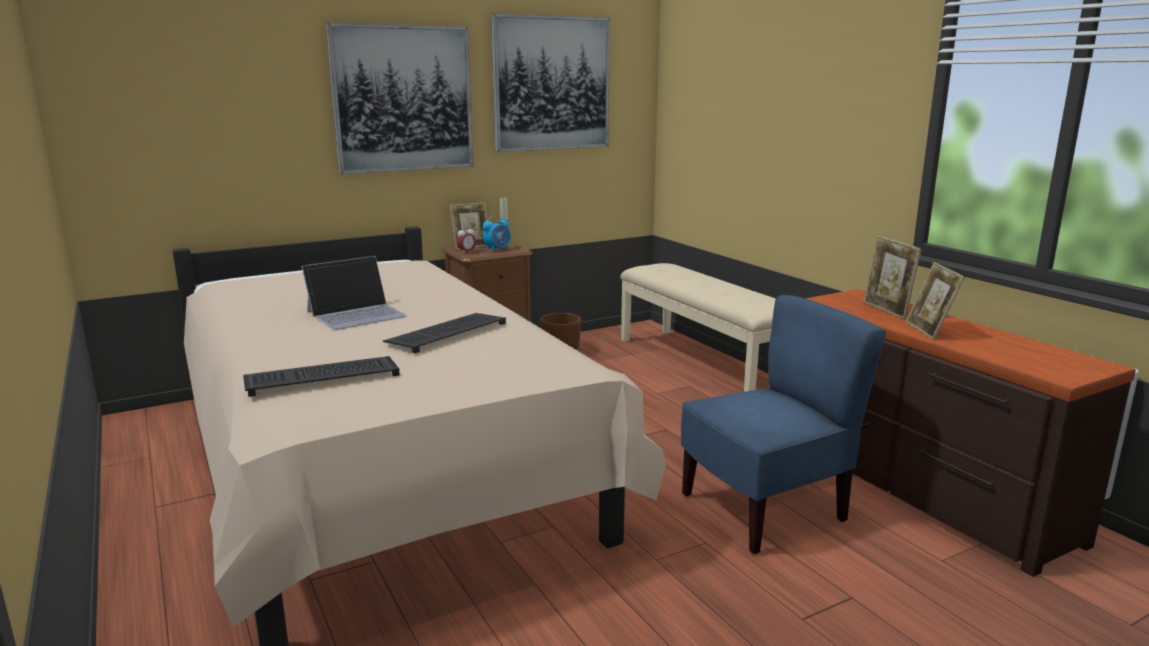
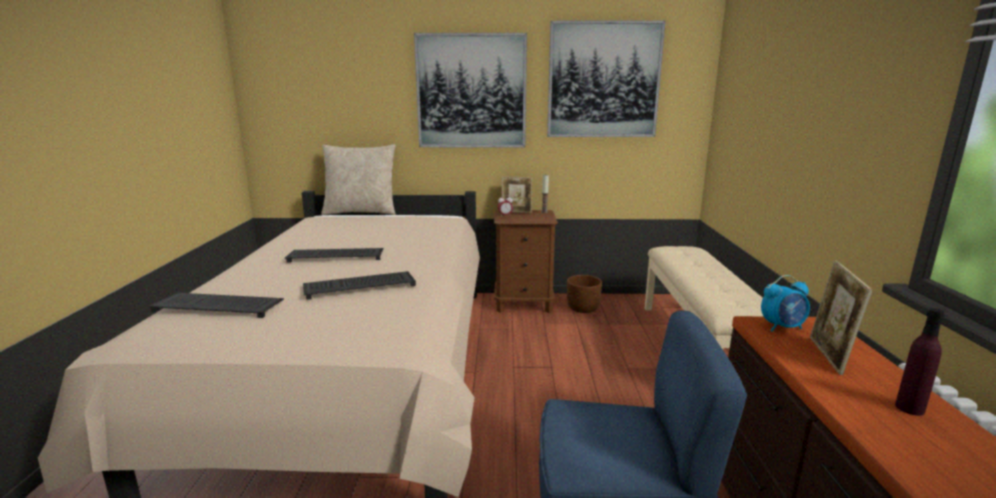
camera: 30 degrees right, 0 degrees up
laptop [301,256,407,330] -> keyboard [285,248,383,262]
alarm clock [483,215,511,252] -> alarm clock moved to [761,275,810,332]
picture frame [906,262,965,340] -> none
none -> beige pillow [321,144,396,215]
none -> purple bottle [895,308,945,416]

